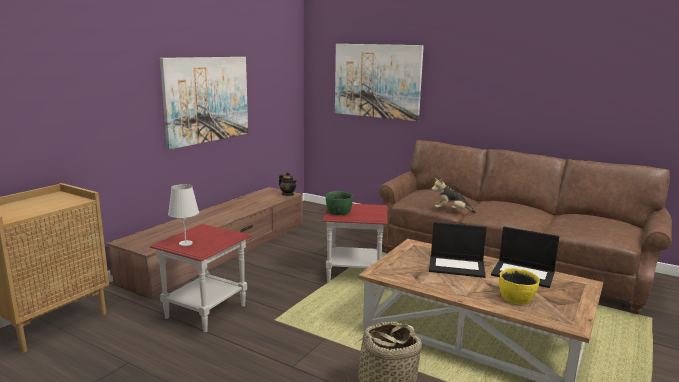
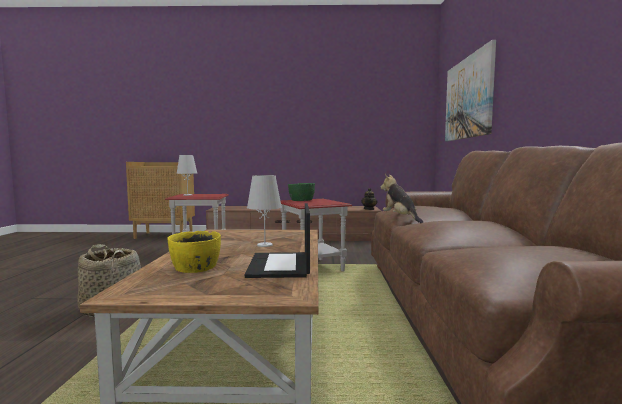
camera: 60 degrees right, 10 degrees down
picture [160,57,248,150] -> none
laptop [429,222,487,278] -> white table lamp [247,175,282,247]

